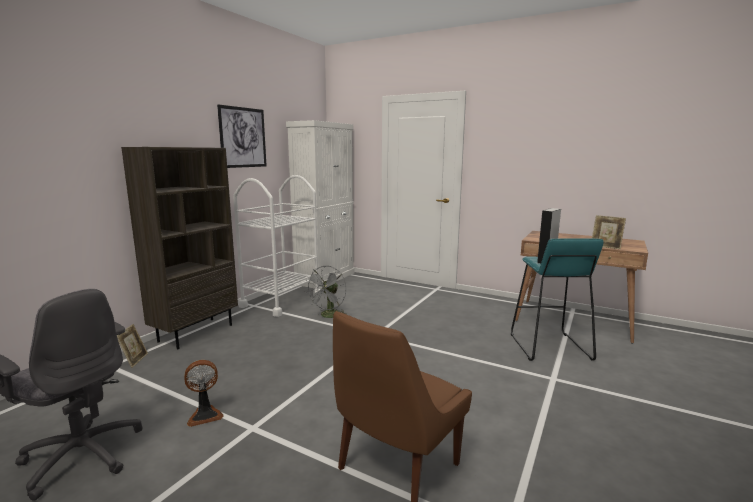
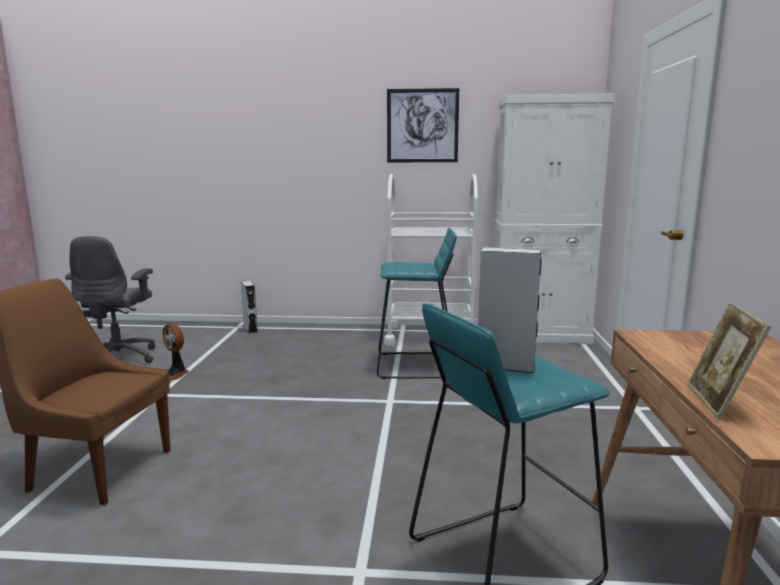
camera: 65 degrees right, 0 degrees up
picture frame [117,324,148,368] -> grey speaker [241,281,258,334]
brown bookcase [121,147,238,349] -> none
grey fan [305,266,347,318] -> turquoise stool [377,228,457,379]

